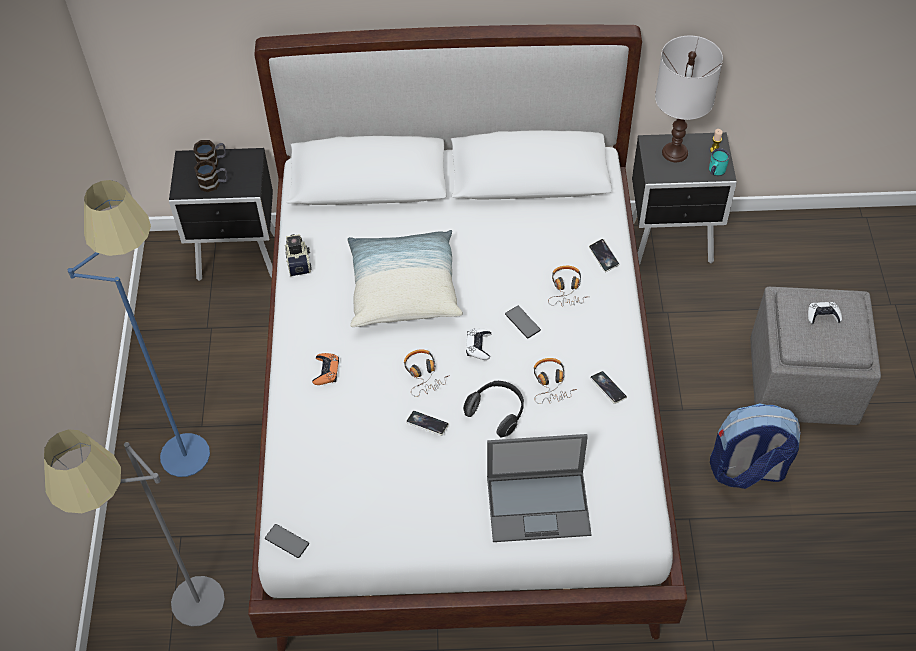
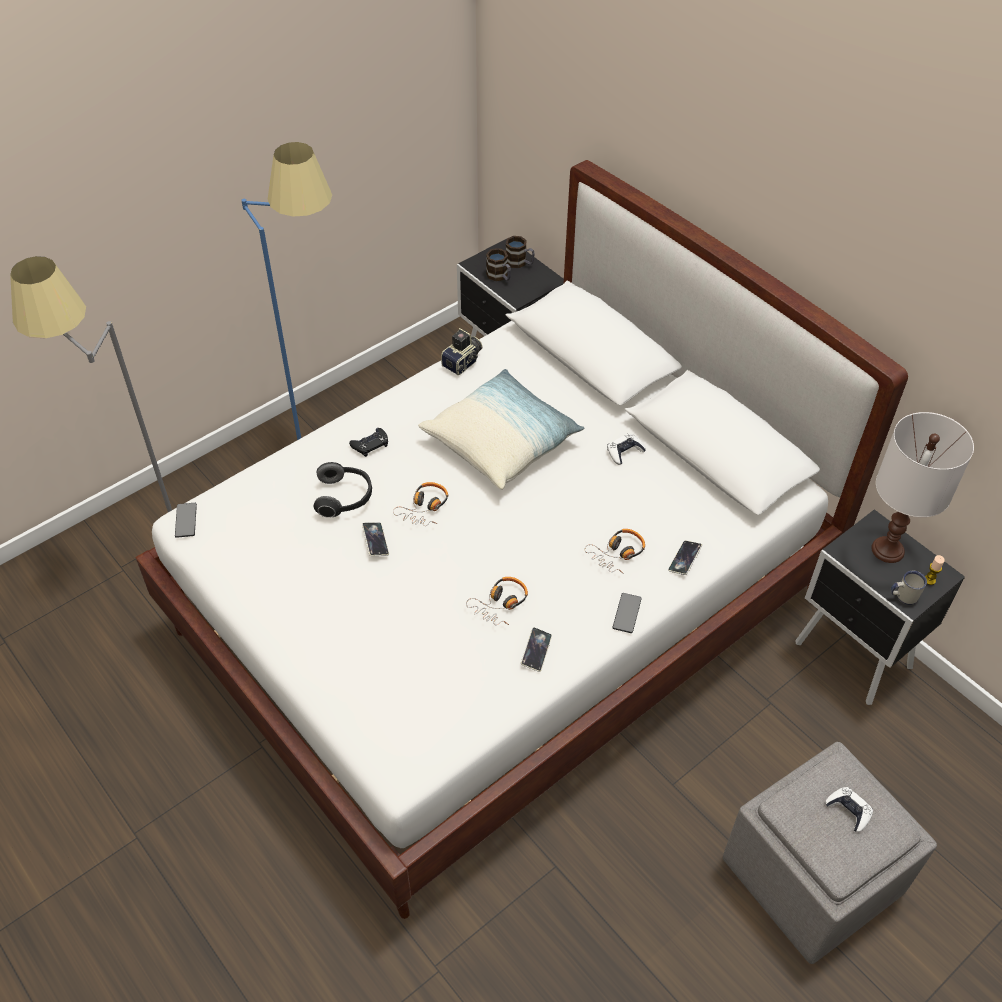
camera: 50 degrees right, 5 degrees down
orange game controller [312,353,339,385] -> black game controller [349,428,388,457]
headphones [463,381,524,437] -> headphones moved to [314,462,372,518]
white game controller [466,328,491,360] -> white game controller moved to [607,434,646,465]
laptop [487,434,591,542] -> none
phone [505,306,541,338] -> phone moved to [612,593,642,633]
turquoise mug [709,148,730,176] -> white mug [891,571,927,605]
backpack [710,403,801,489] -> none

